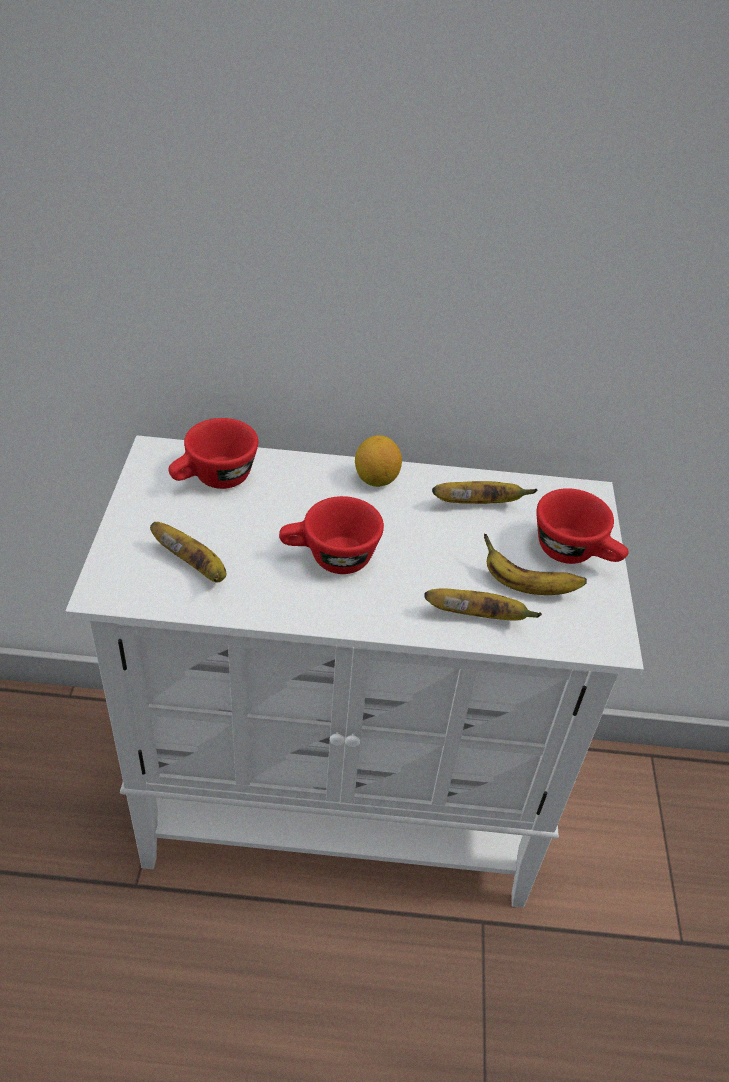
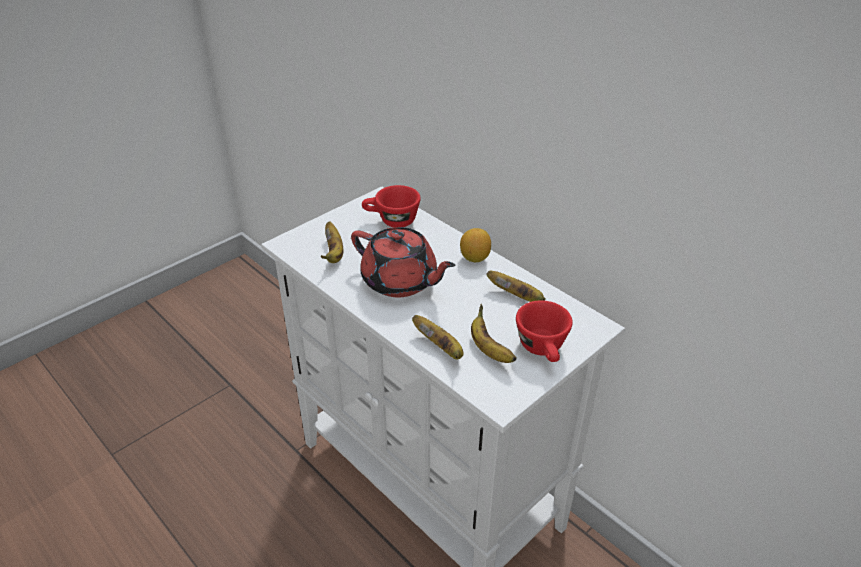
camera: 45 degrees right, 5 degrees down
red cup [279,496,384,574] -> red teapot [351,227,456,297]

